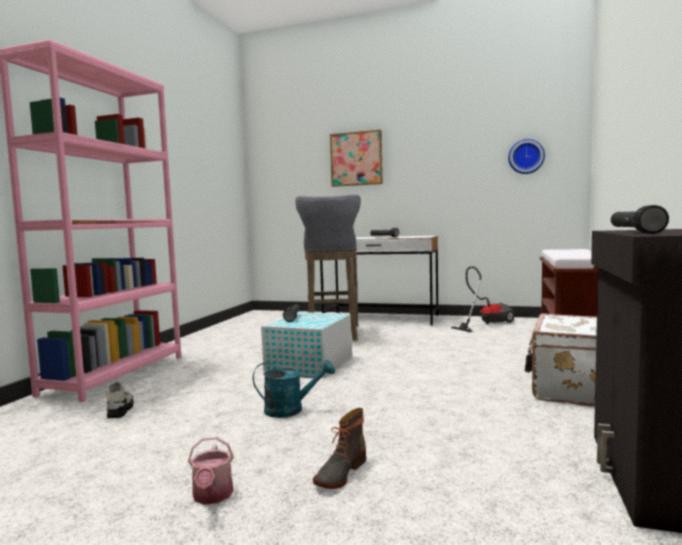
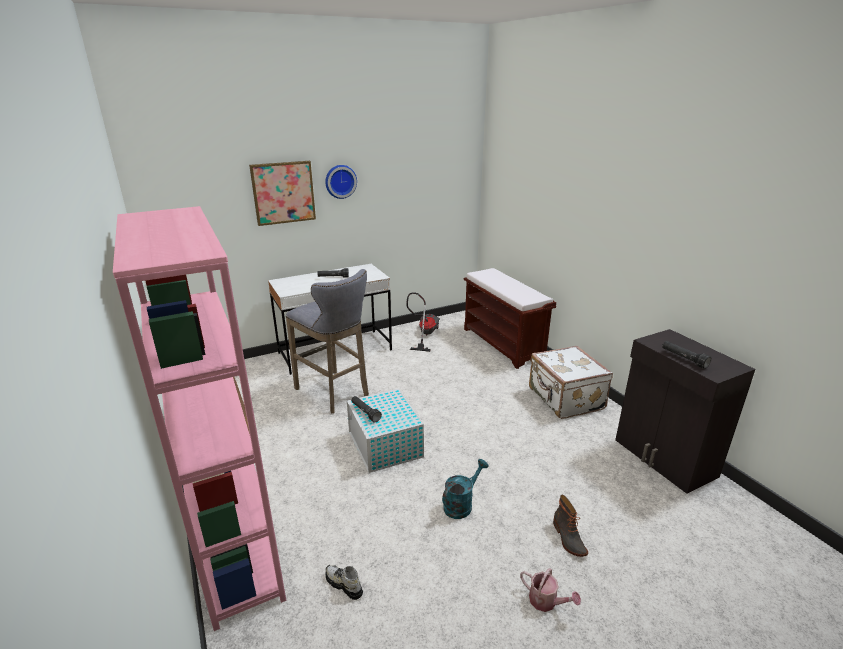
camera: 45 degrees left, 20 degrees up
wall clock [508,139,545,174] -> wall clock moved to [325,165,357,199]

